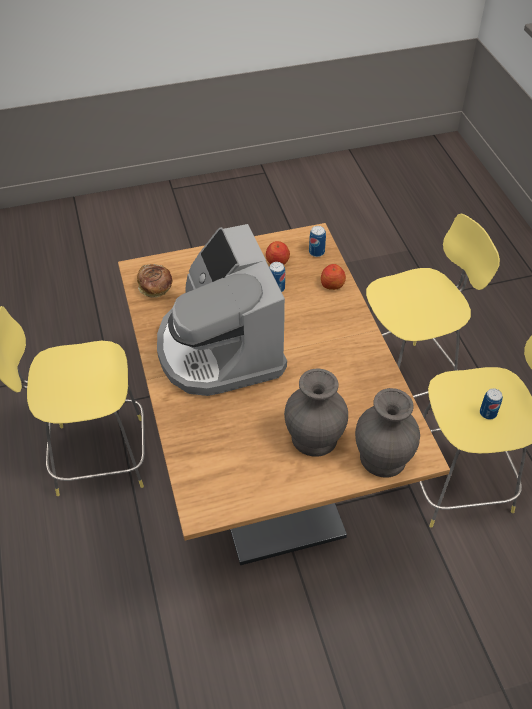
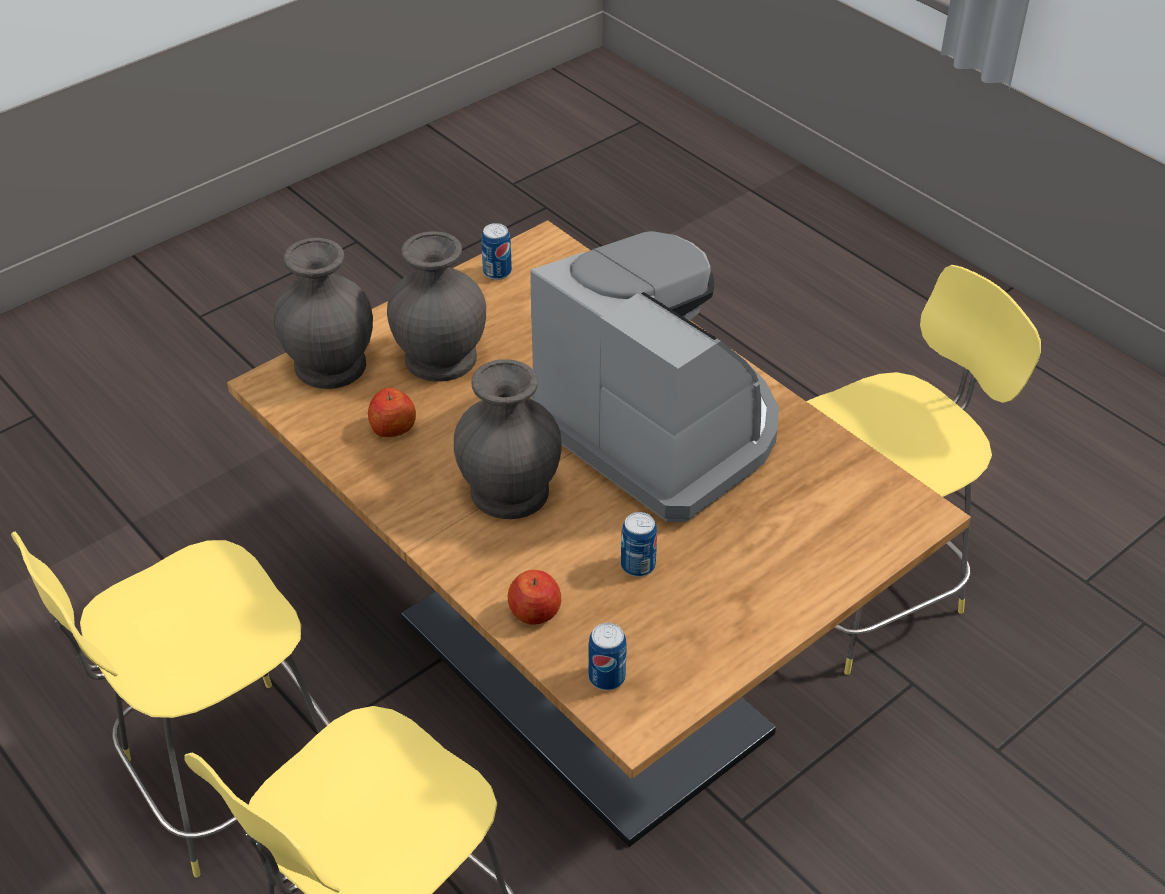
camera: 155 degrees right, 5 degrees down
bread [137,264,173,297] -> none
apple [266,241,290,265] -> apple moved to [368,388,416,437]
can [480,388,503,420] -> can moved to [481,223,512,280]
none -> grey vase [454,359,562,519]

